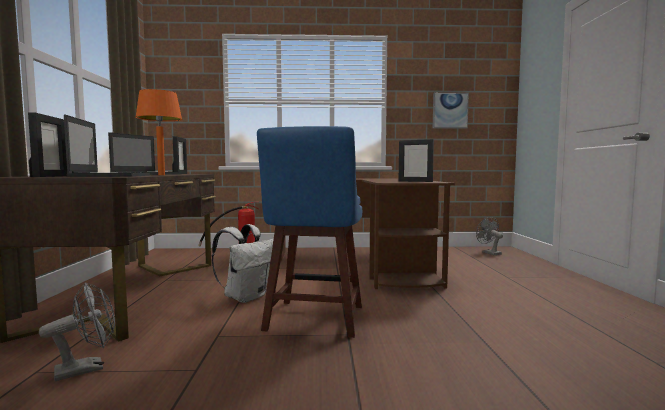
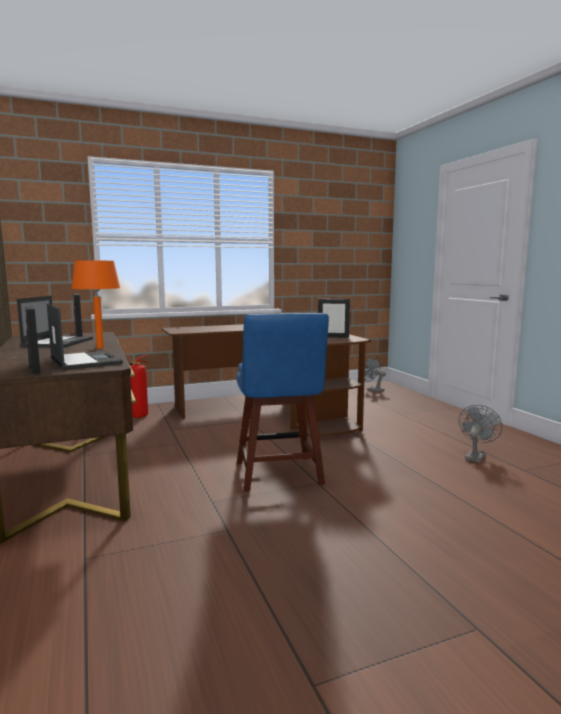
camera: 20 degrees left, 5 degrees up
grey fan [39,282,115,381] -> grey fan moved to [459,405,502,463]
white backpack [212,224,274,303] -> none
picture [433,93,469,129] -> none

